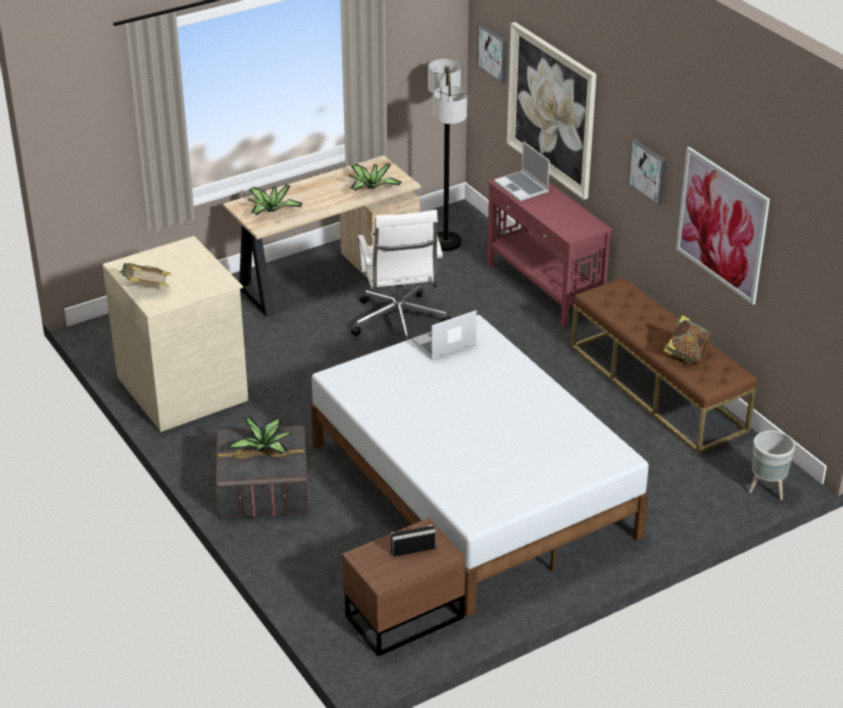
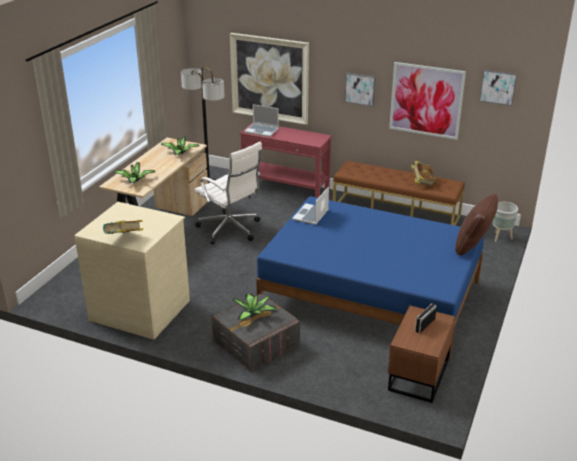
camera: 35 degrees left, 5 degrees down
white bed [311,315,649,617] -> blue bed [256,196,485,359]
picture [477,24,507,83] -> picture moved to [479,70,517,106]
none -> brown pillow [455,194,498,255]

